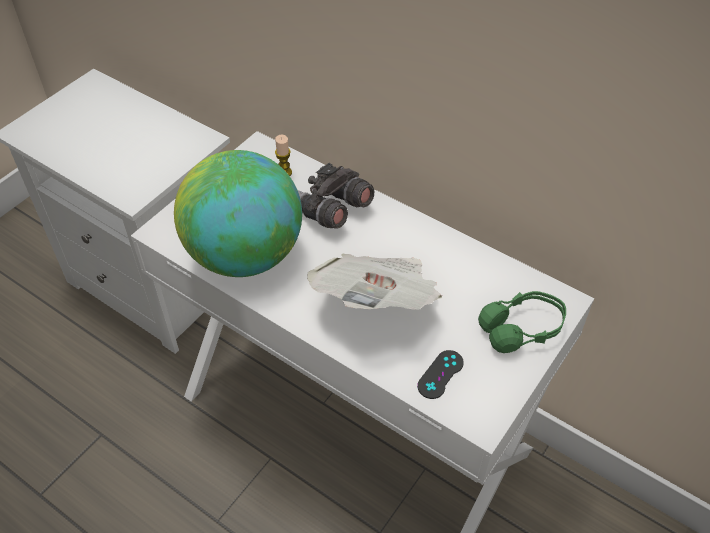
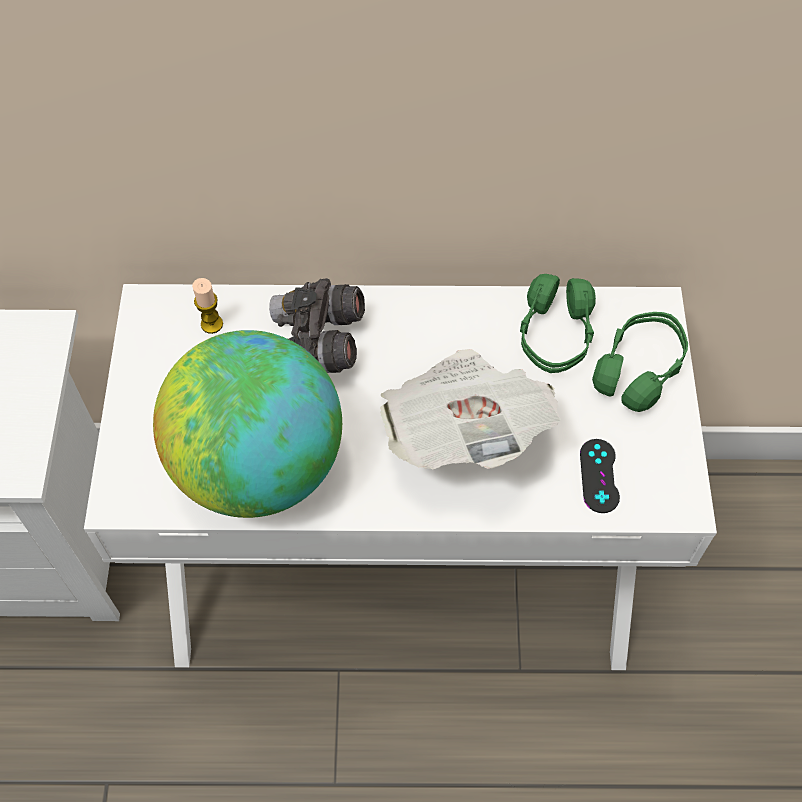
camera: 35 degrees left, 10 degrees up
none -> green headphones [520,274,596,373]

